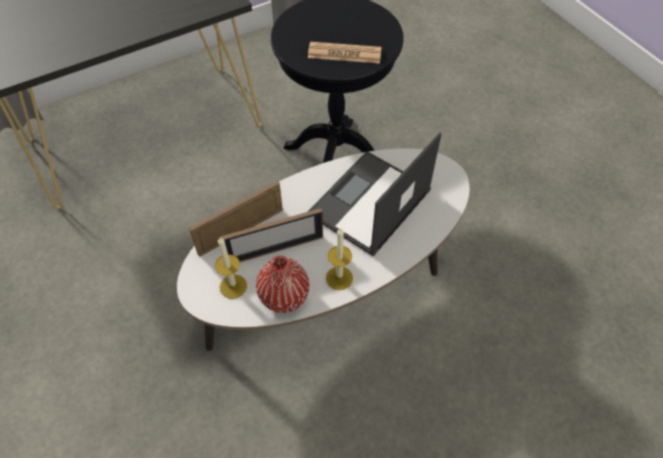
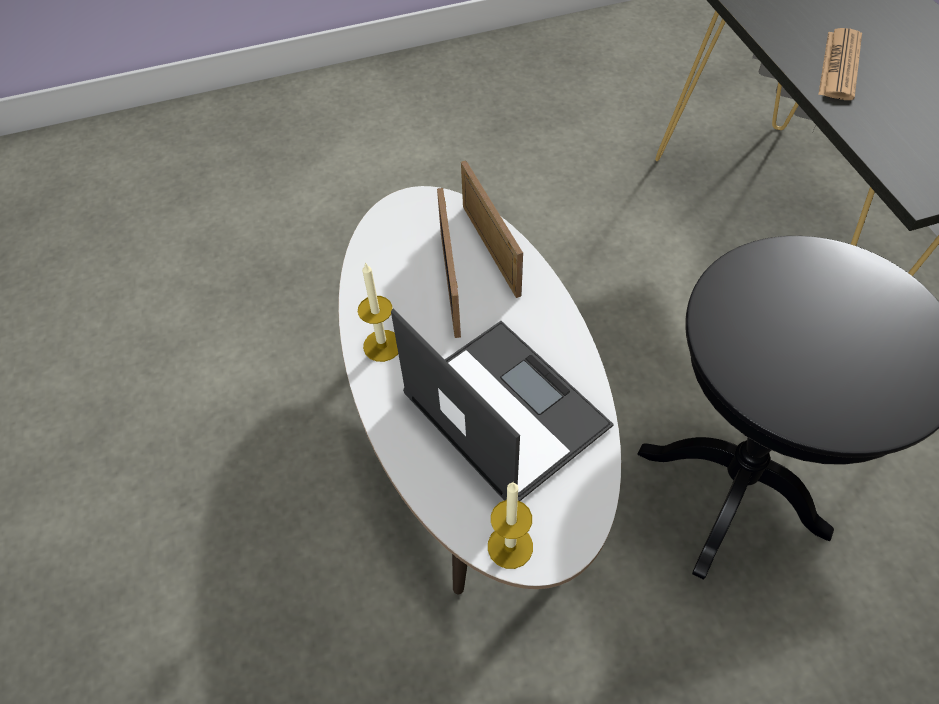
camera: 105 degrees right, 0 degrees up
candle [215,237,247,299] -> candle moved to [488,482,533,569]
red vase [256,256,309,313] -> none
newspaper [308,42,381,64] -> newspaper moved to [818,28,862,100]

